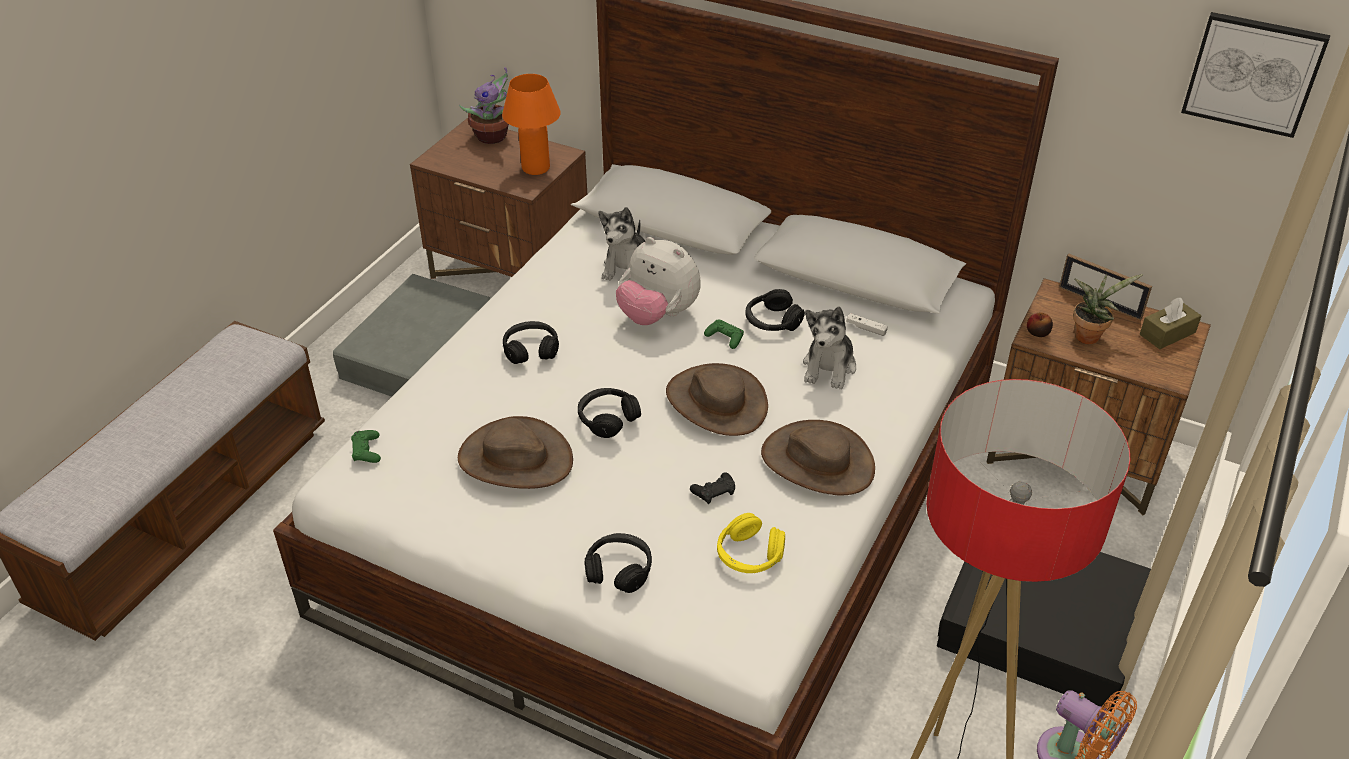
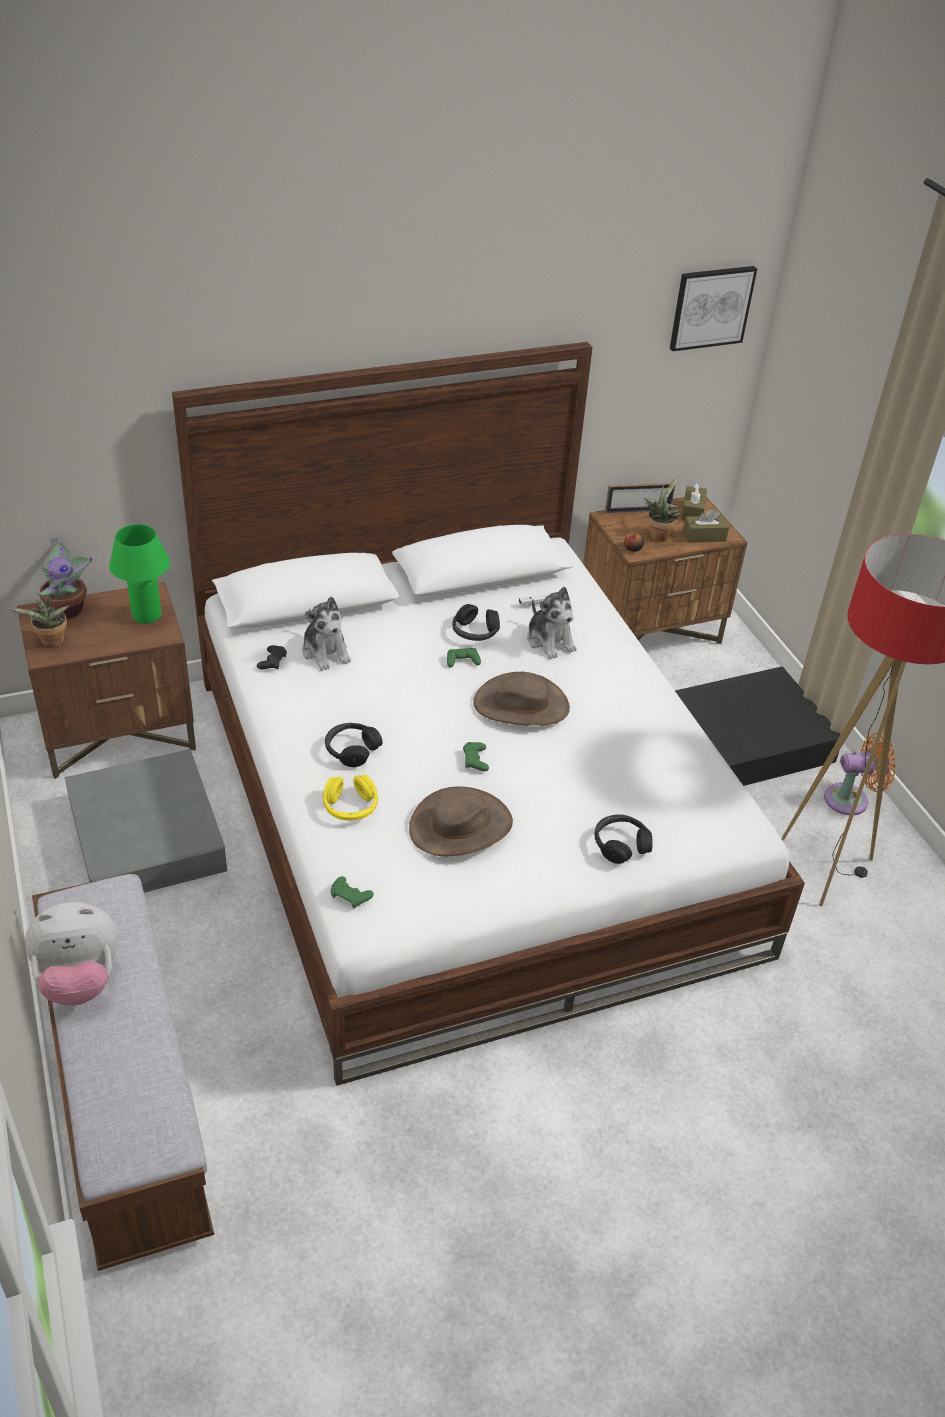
camera: 50 degrees left, 0 degrees up
orange table lamp [502,74,561,175] -> green table lamp [109,524,170,624]
black headphones [578,388,641,438] -> green game controller [463,742,489,771]
plush toy [616,237,701,325] -> plush toy moved to [25,902,118,1006]
black game controller [690,472,735,504] -> black game controller moved to [257,645,287,669]
yellow headphones [717,513,785,573] -> yellow headphones moved to [323,775,378,821]
brown hat [761,420,875,495] -> none
none -> potted plant [9,596,70,647]
none -> brown tissue box [683,508,729,543]

